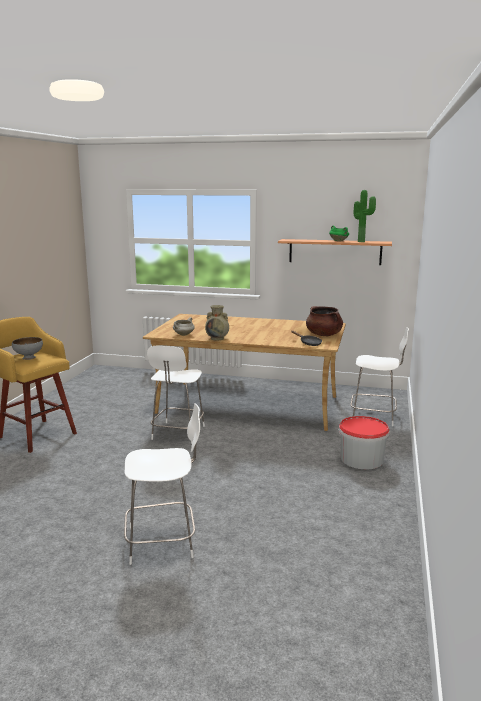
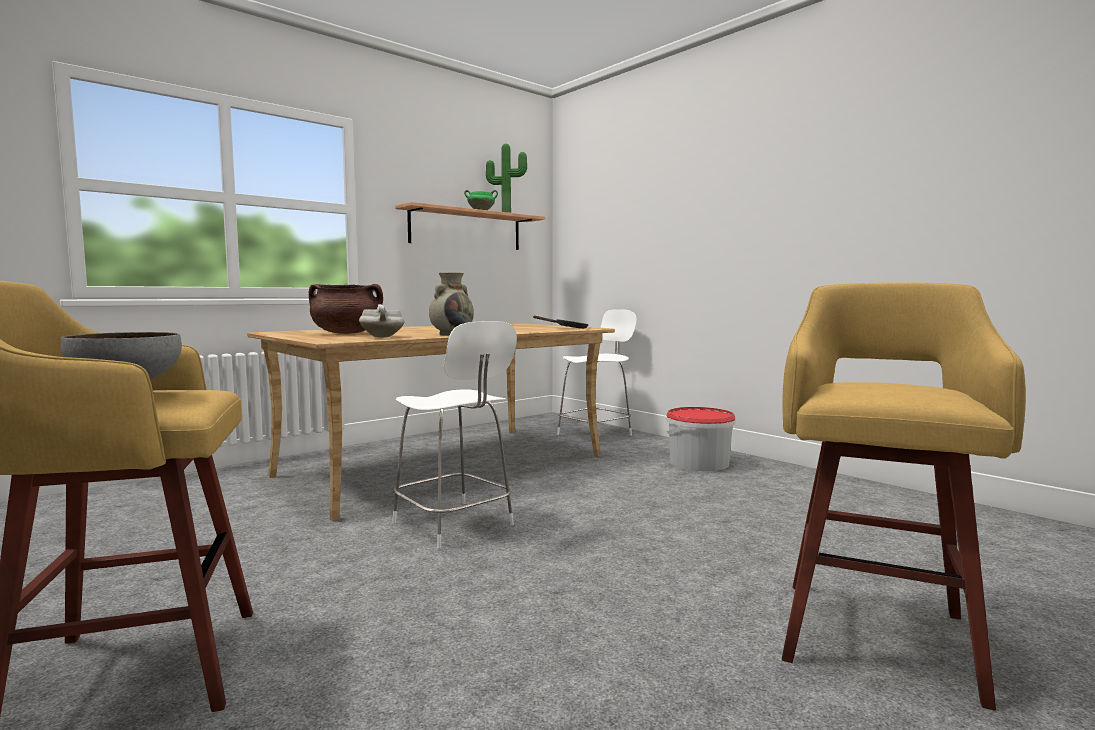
camera: 55 degrees left, 10 degrees down
white chair [124,403,200,565] -> yellow stool [782,282,1026,711]
brown cooking pot [306,306,343,336] -> brown cooking pot moved to [309,284,383,334]

